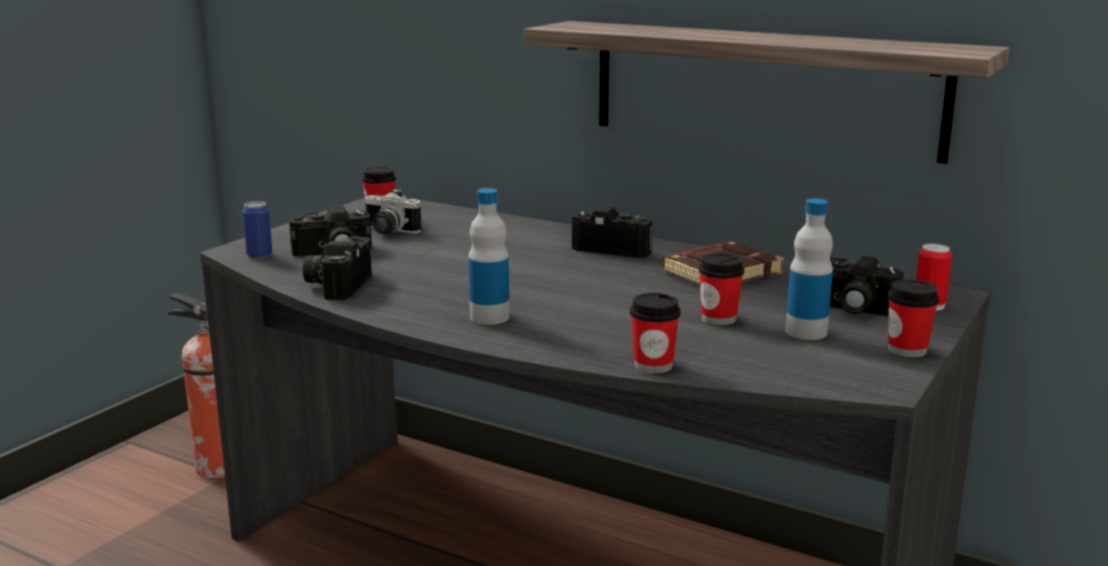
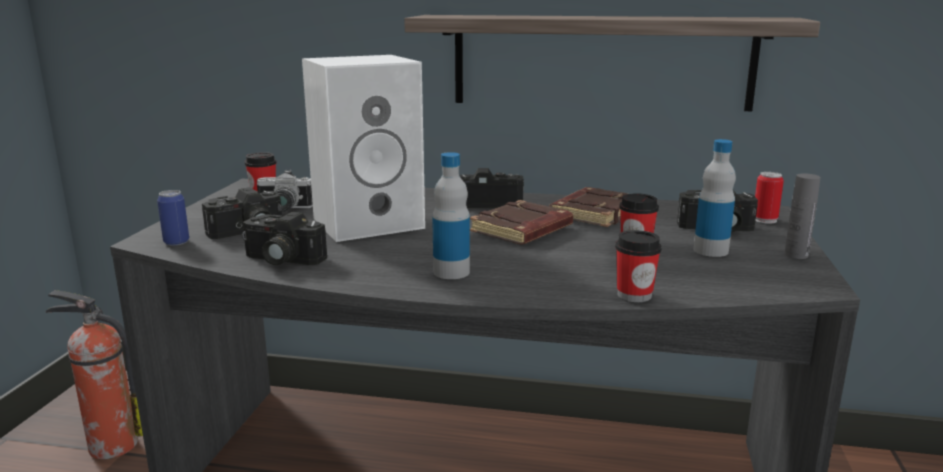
camera: 20 degrees left, 0 degrees up
camera [303,236,371,300] -> camera turned 60 degrees counterclockwise [242,212,327,265]
cup [888,280,939,358] -> grey bottle [784,173,821,259]
none -> white speaker [302,55,425,242]
none -> brown book [470,200,573,244]

